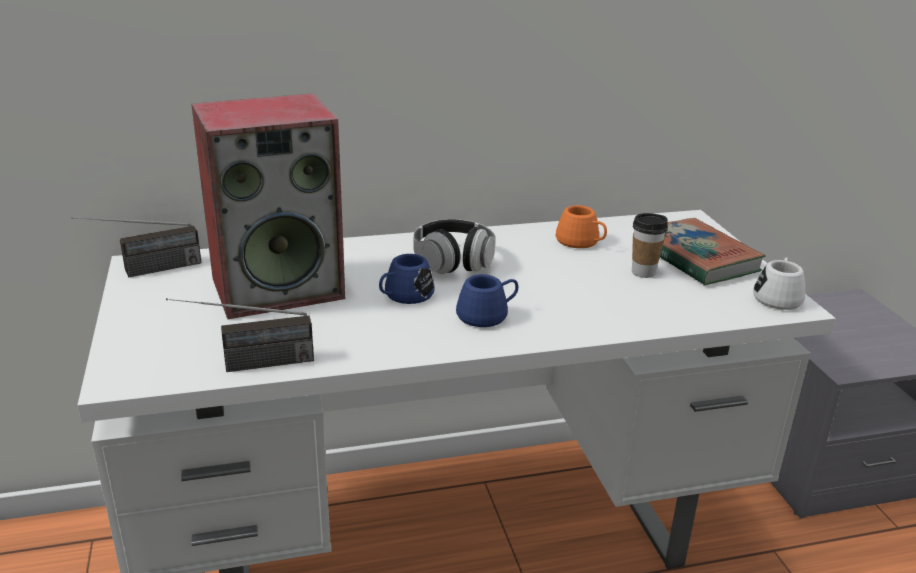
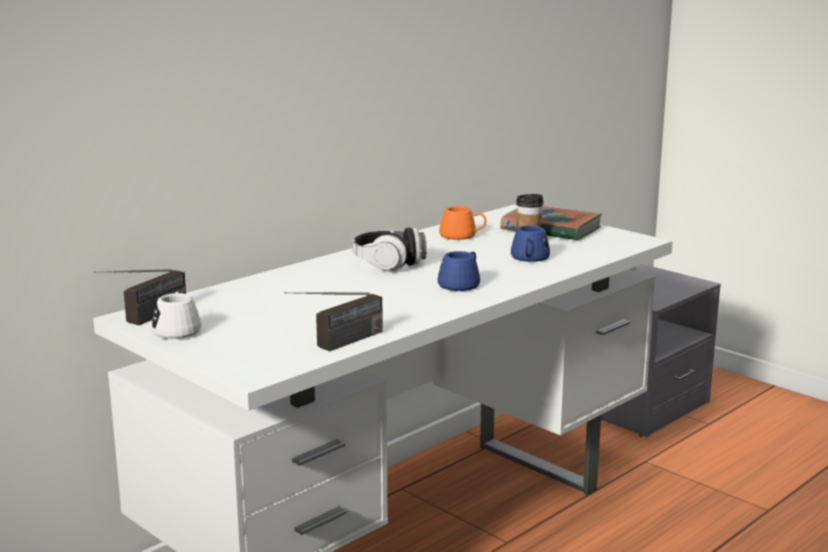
camera: 30 degrees left, 10 degrees down
speaker [191,93,345,319] -> none
blue mug [379,254,435,304] -> blue mug moved to [511,225,550,262]
white mug [753,257,806,310] -> white mug moved to [152,292,201,339]

